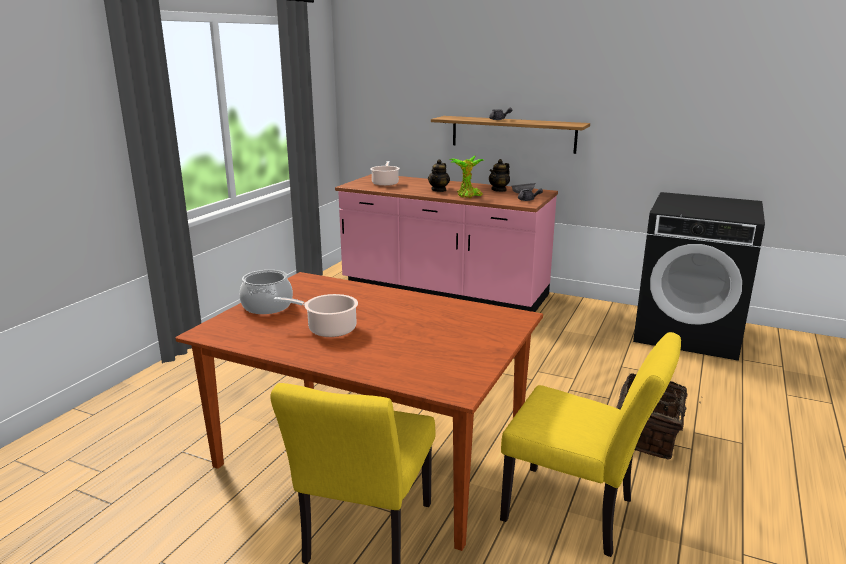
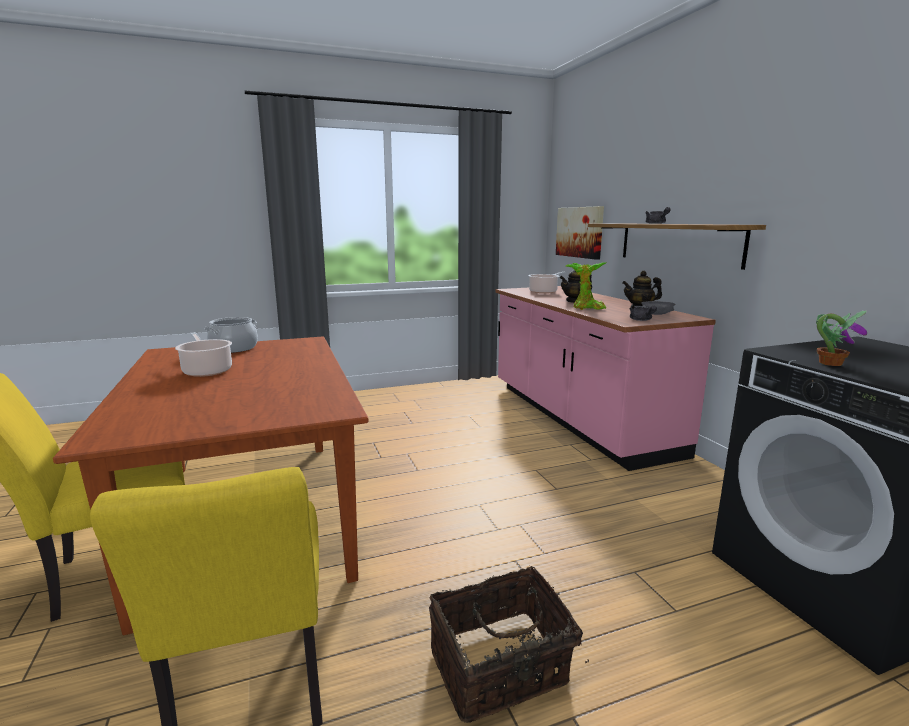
camera: 45 degrees right, 5 degrees down
none -> picture [556,206,604,260]
none -> potted plant [816,310,867,366]

